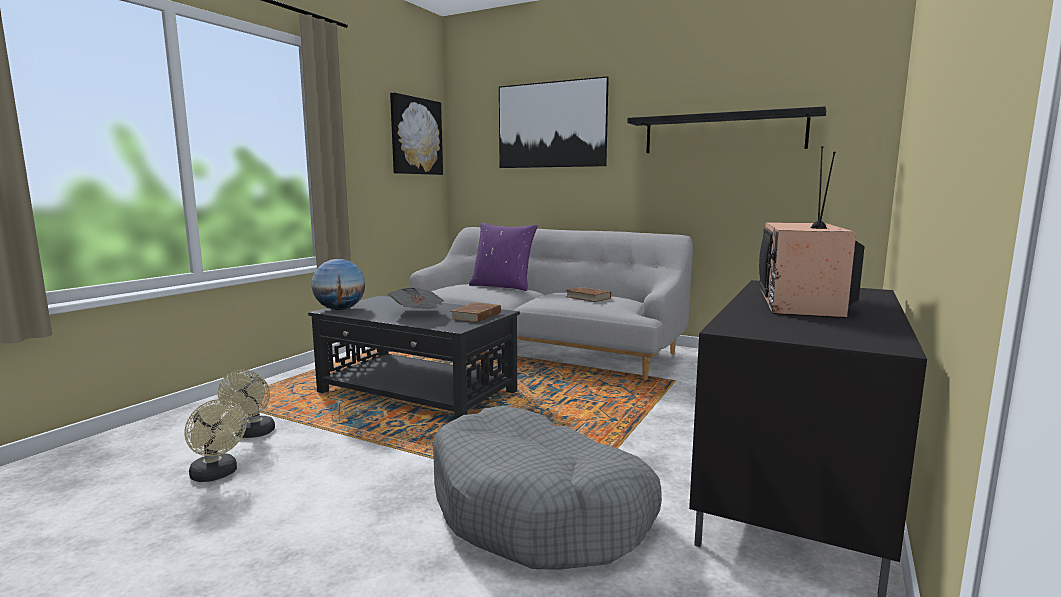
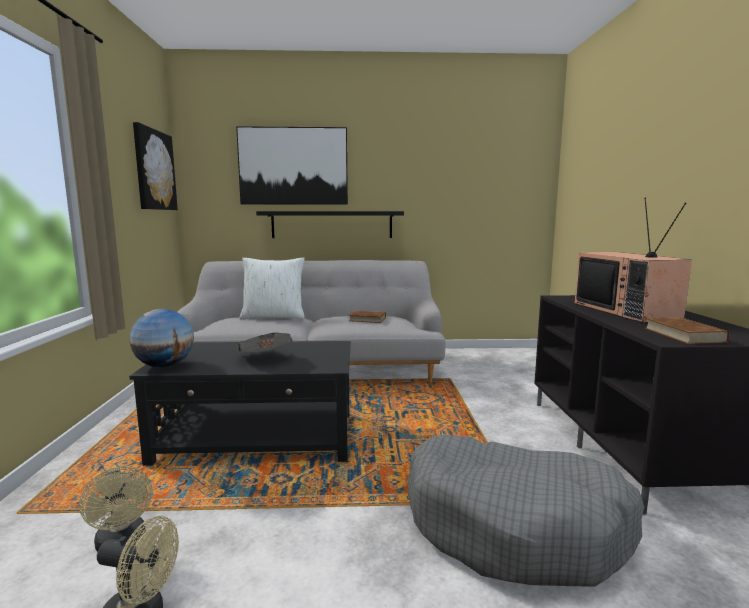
camera: 30 degrees left, 0 degrees up
brown book [450,302,501,322] -> brown book moved to [644,317,729,344]
purple pillow [469,223,538,291] -> white pillow [240,258,305,320]
black shelf [627,106,826,153] -> black shelf moved to [256,211,404,238]

